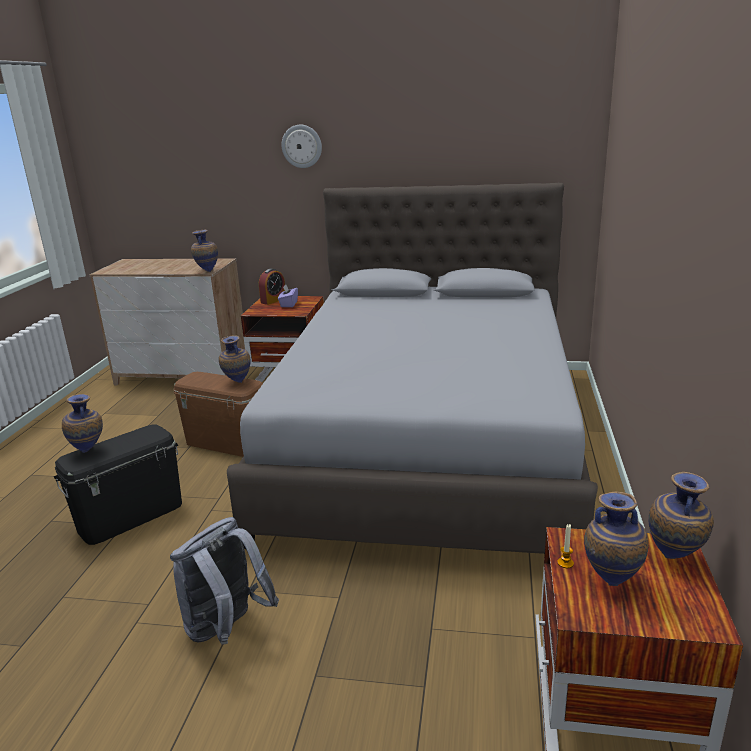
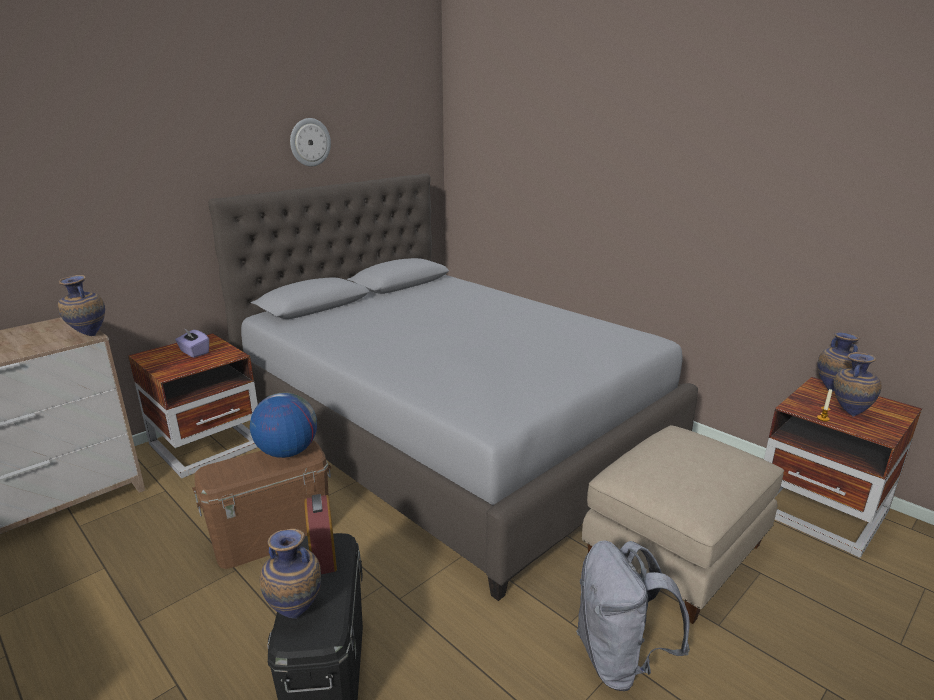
camera: 55 degrees left, 0 degrees up
vase [219,335,251,383] -> globe [250,393,317,458]
alarm clock [259,269,285,305] -> alarm clock moved to [304,494,337,574]
wall clock [281,125,322,168] -> wall clock moved to [290,118,331,166]
none -> beige ottoman [582,425,784,624]

